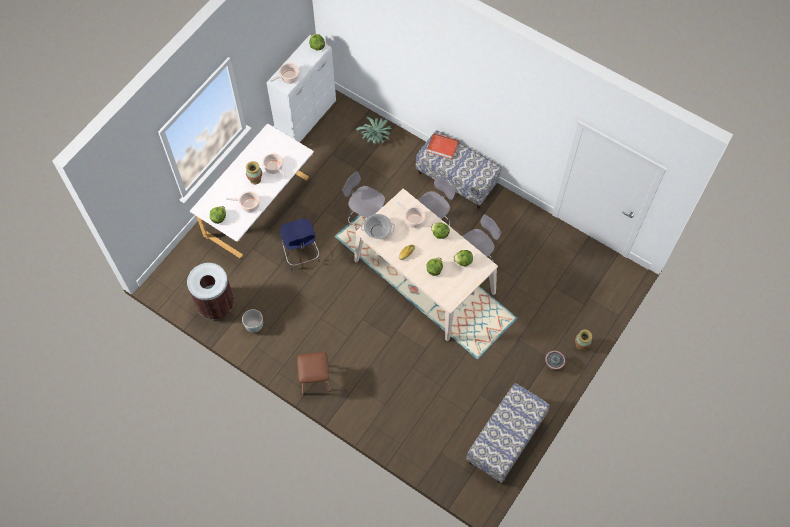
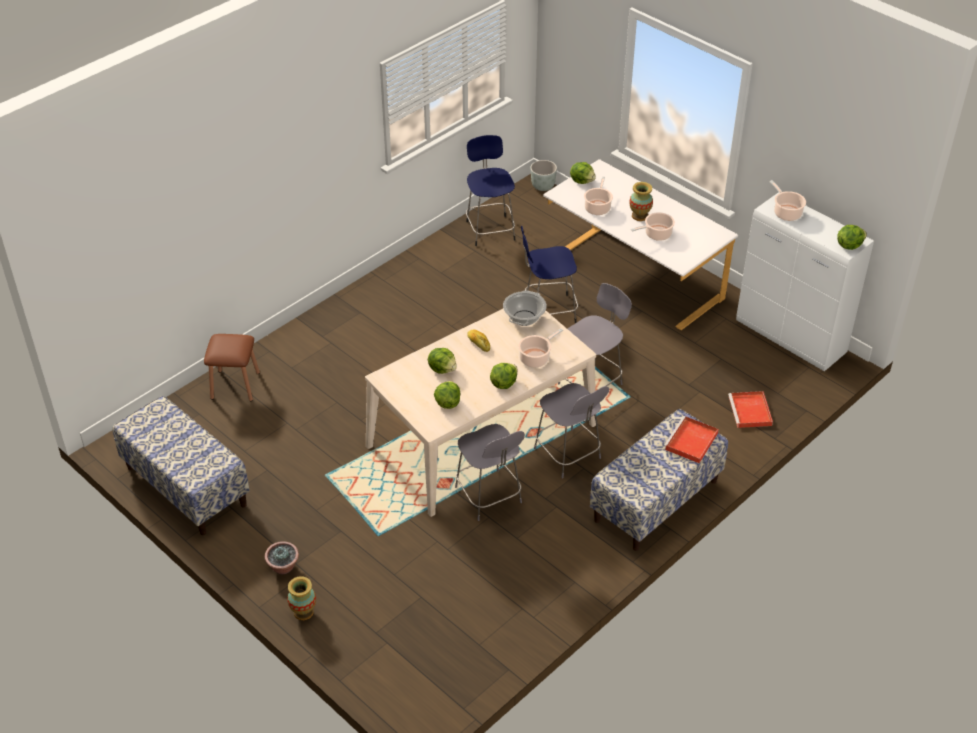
camera: 100 degrees right, 20 degrees down
brown trash can [187,263,234,319] -> blue stool [466,135,515,246]
grey planter [242,309,263,333] -> grey planter moved to [531,160,557,191]
brown stool [297,352,331,394] -> brown stool moved to [204,334,260,401]
potted plant [356,116,392,144] -> red tray [728,391,773,428]

